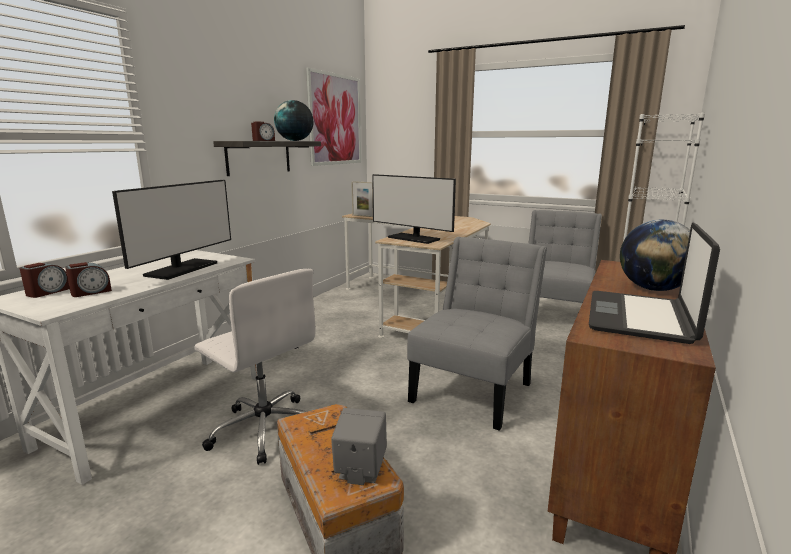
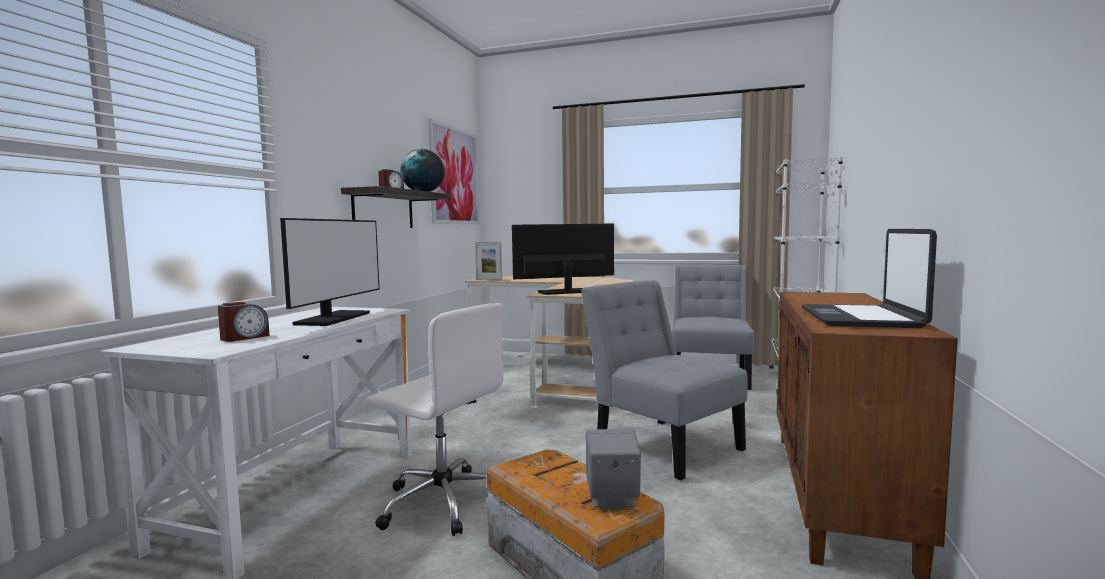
camera: 10 degrees left, 10 degrees down
alarm clock [19,263,70,298] -> none
monitor [372,174,456,244] -> monitor turned 135 degrees clockwise [512,224,614,295]
grey chair [407,237,547,431] -> grey chair turned 60 degrees counterclockwise [581,280,748,480]
globe [620,220,690,291] -> none

